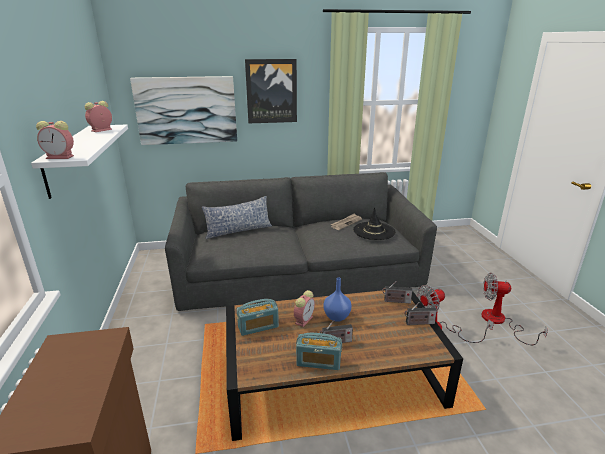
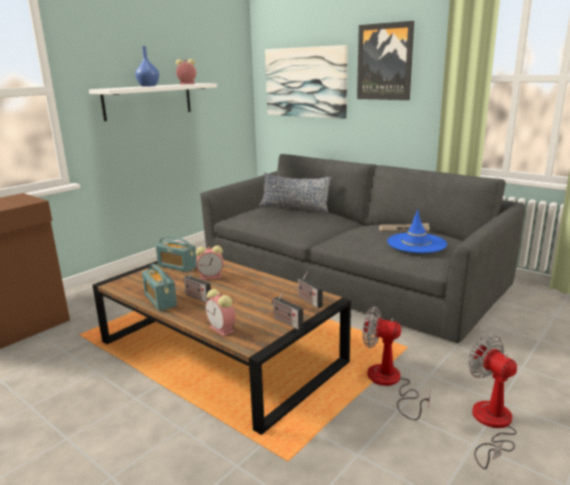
camera: 50 degrees right, 5 degrees down
alarm clock [36,121,74,159] -> alarm clock moved to [206,289,235,336]
blue vase [323,278,352,322] -> blue vase moved to [135,46,159,87]
black hat [353,208,395,240] -> blue hat [387,209,447,253]

